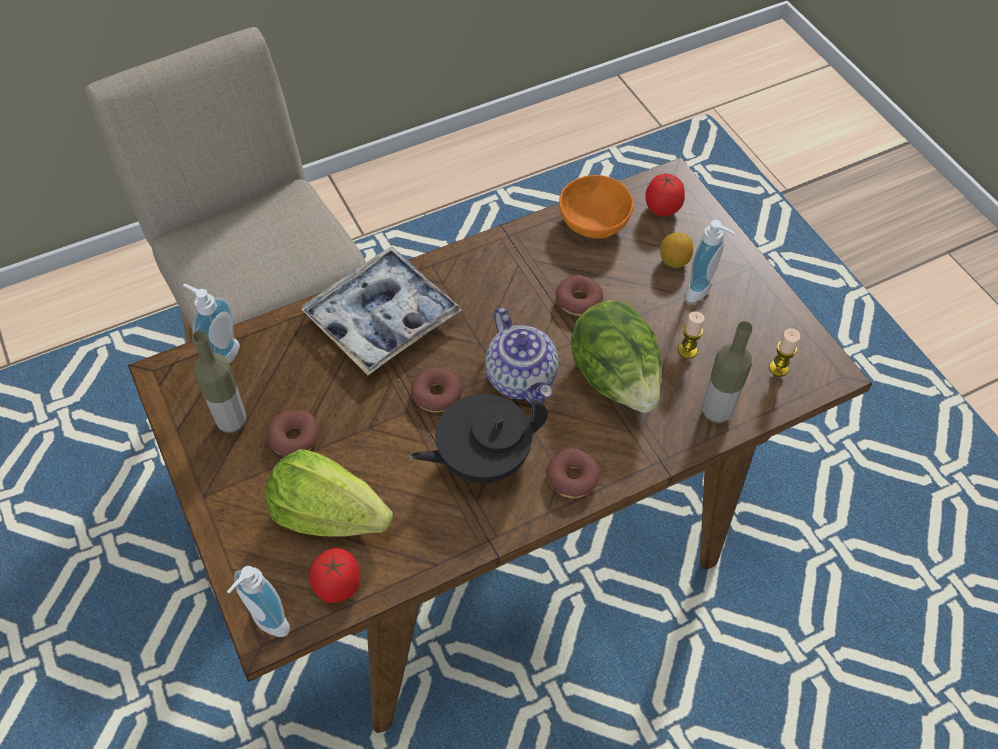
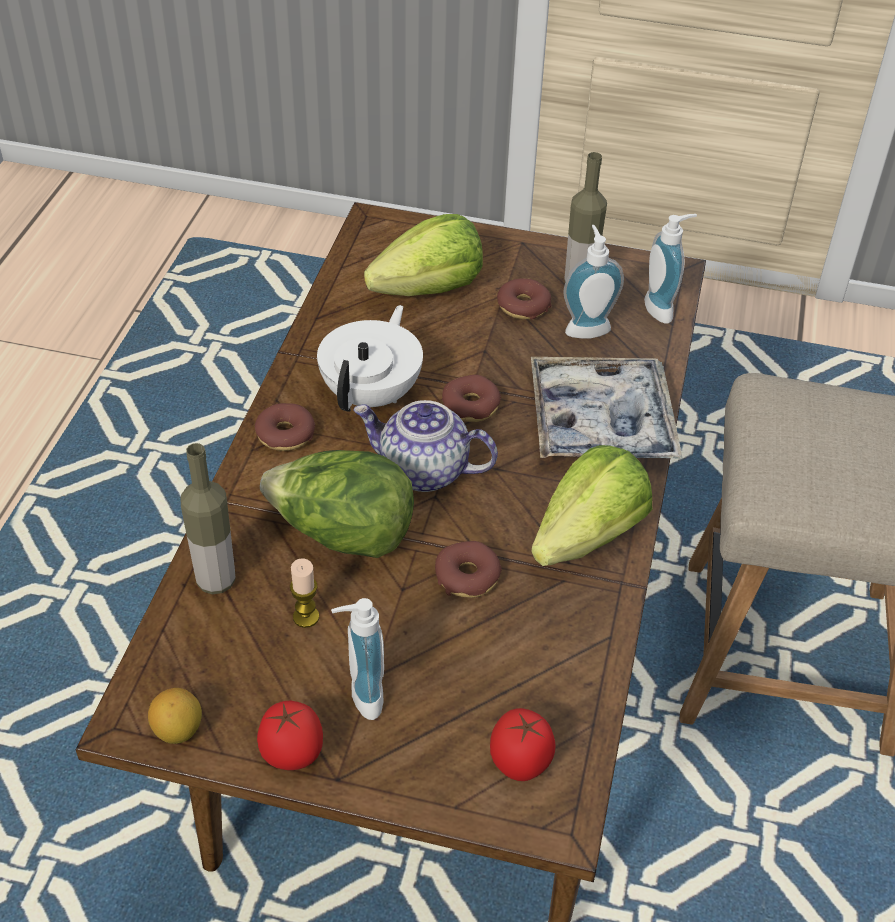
camera: 130 degrees right, 10 degrees down
soap dispenser [227,566,290,637] -> soap dispenser moved to [563,225,624,338]
tomato [309,548,360,603] -> tomato moved to [257,701,323,770]
black teapot [411,394,548,483] -> white teapot [317,305,423,412]
orange bowl [559,175,634,239] -> none
lemon [660,232,693,268] -> lemon moved to [148,688,202,744]
candle [769,328,800,377] -> none
none -> lettuce [531,445,652,566]

